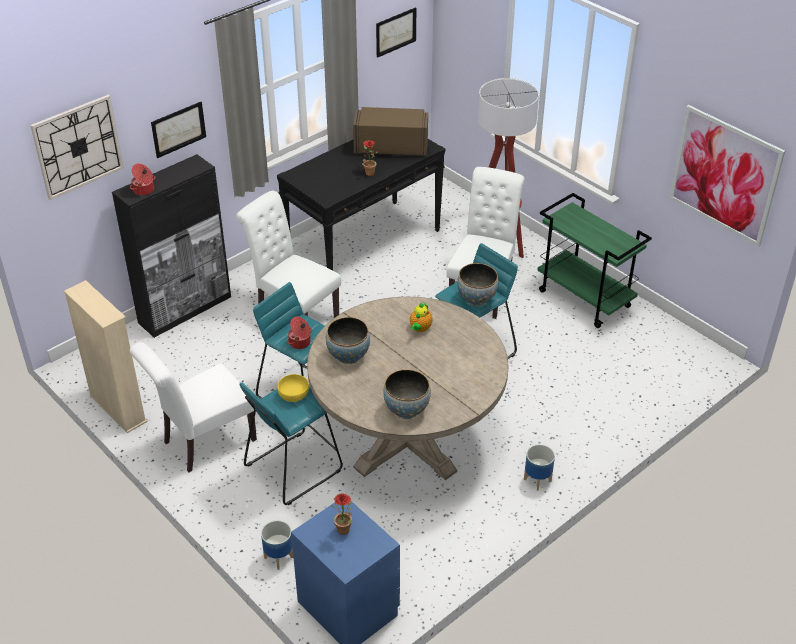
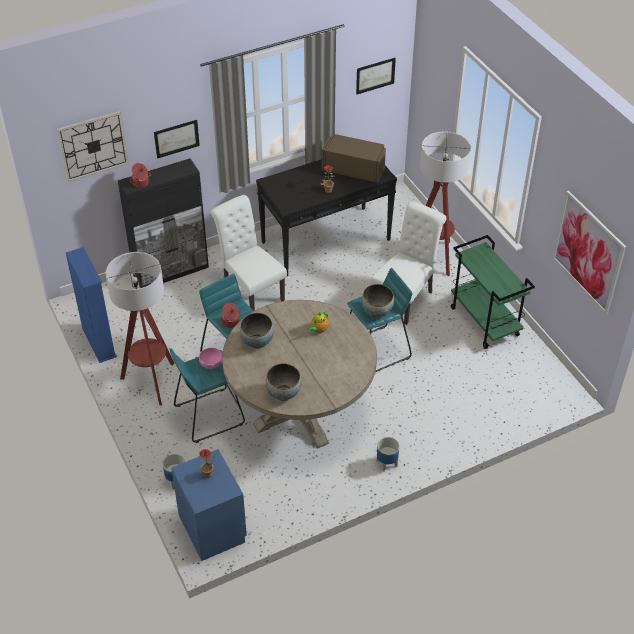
camera: 15 degrees right, 5 degrees up
beige bookcase [64,280,148,433] -> blue bookcase [66,247,117,363]
white chair [130,342,257,472] -> floor lamp [106,252,175,405]
yellow bowl [277,374,309,402] -> pink bowl [199,348,222,369]

